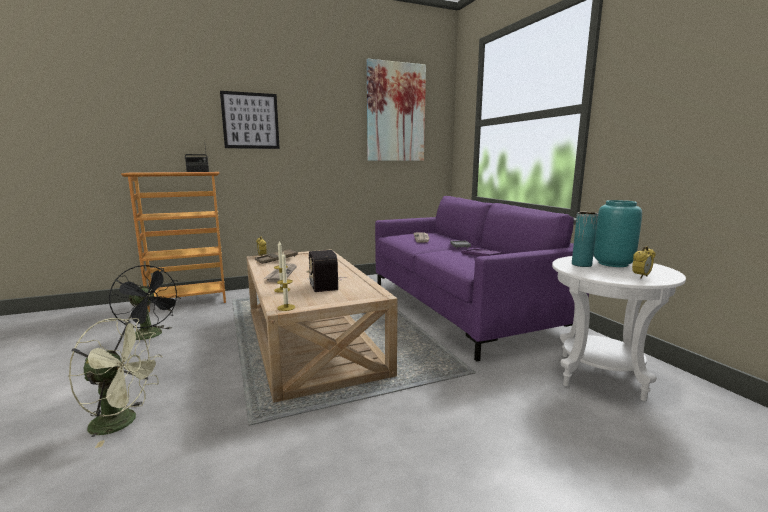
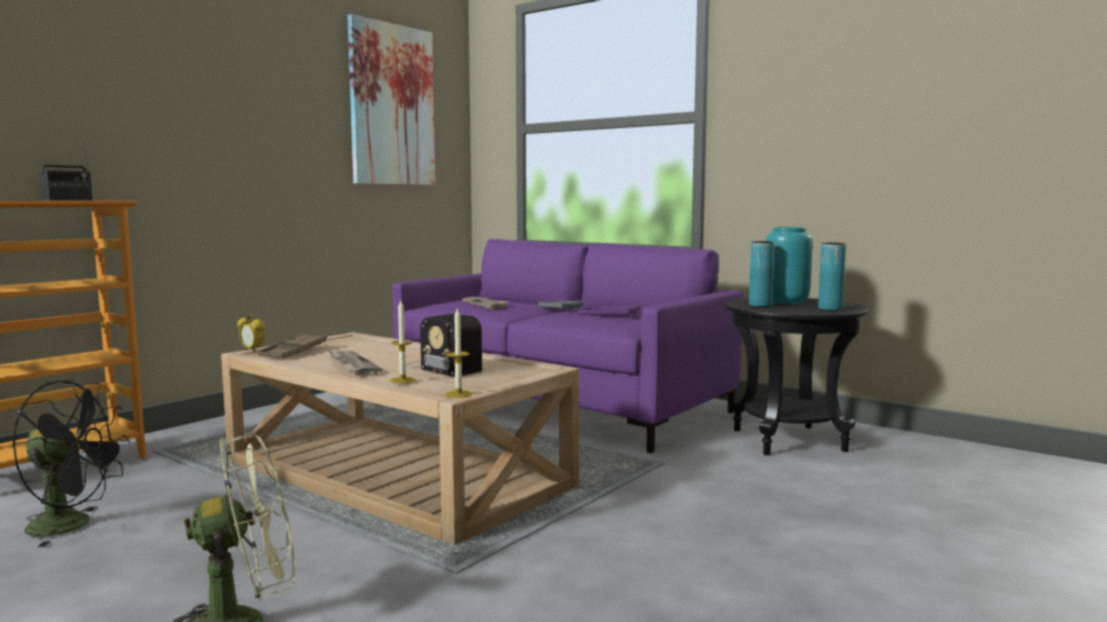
camera: 30 degrees left, 5 degrees down
picture [220,91,280,149] -> none
white side table [552,256,686,401] -> black side table [725,298,868,455]
alarm clock [632,246,656,278] -> turquoise vase [818,243,846,311]

